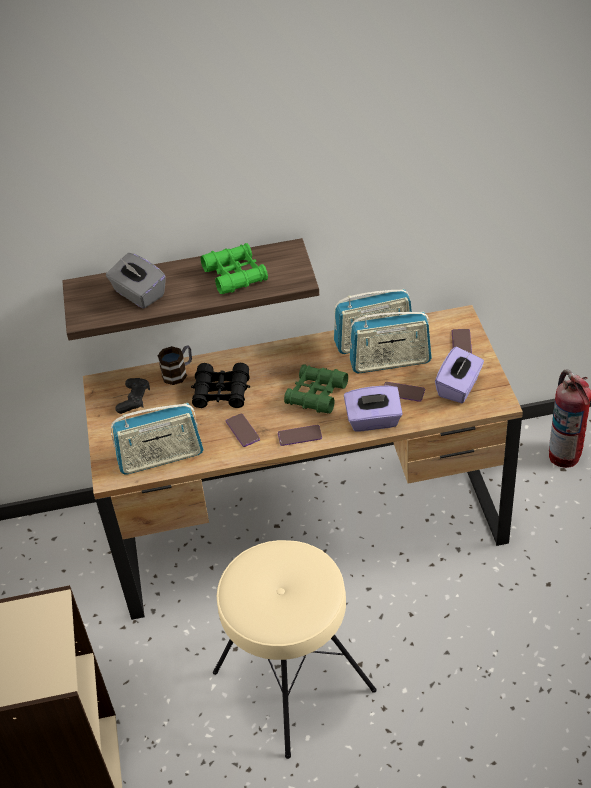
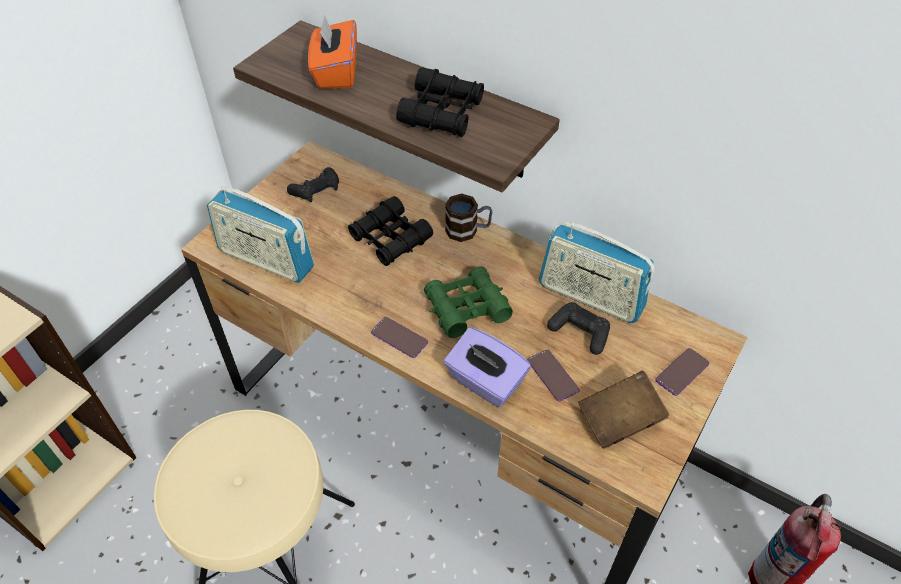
camera: 40 degrees right, 5 degrees up
grey tissue box [106,253,166,309] -> orange tissue box [308,15,357,89]
mug [157,346,192,385] -> mug moved to [445,194,492,242]
green binoculars [201,243,268,294] -> black binoculars [396,68,484,137]
phone [226,414,260,447] -> none
radio [350,312,432,373] -> black game controller [547,302,610,355]
purple tissue box [435,347,484,403] -> brown book [578,370,669,449]

